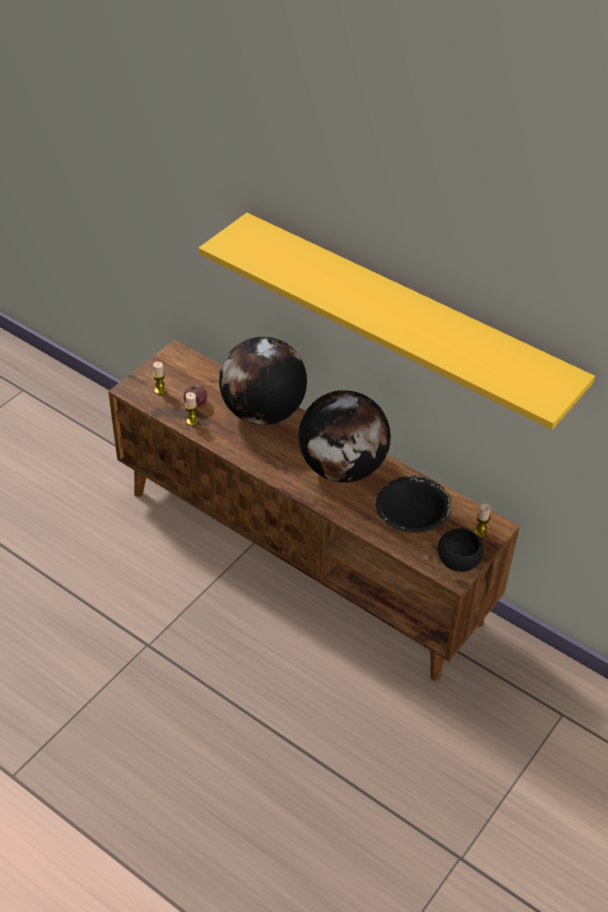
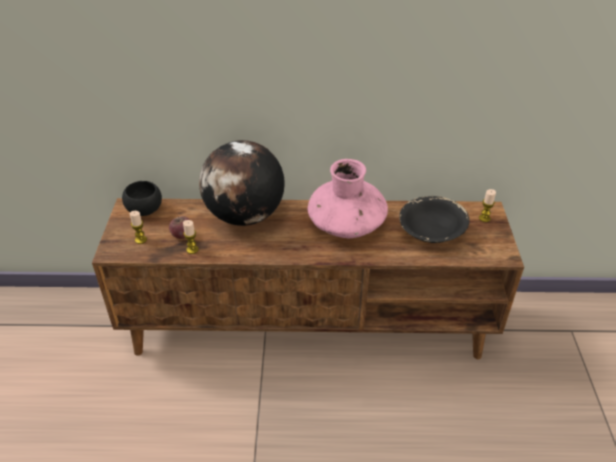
camera: 35 degrees left, 5 degrees down
yellow shelf [199,213,595,430] -> none
globe [298,390,391,483] -> pink vase [308,159,388,238]
black bowl [438,528,484,572] -> black bowl moved to [122,181,162,216]

